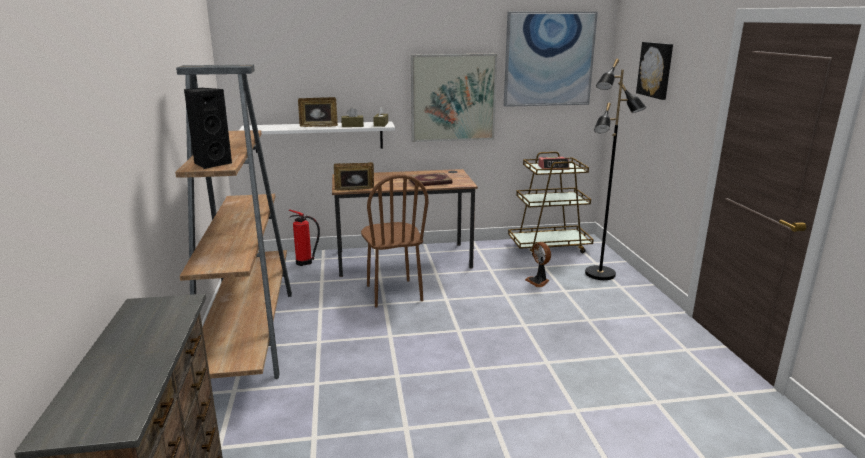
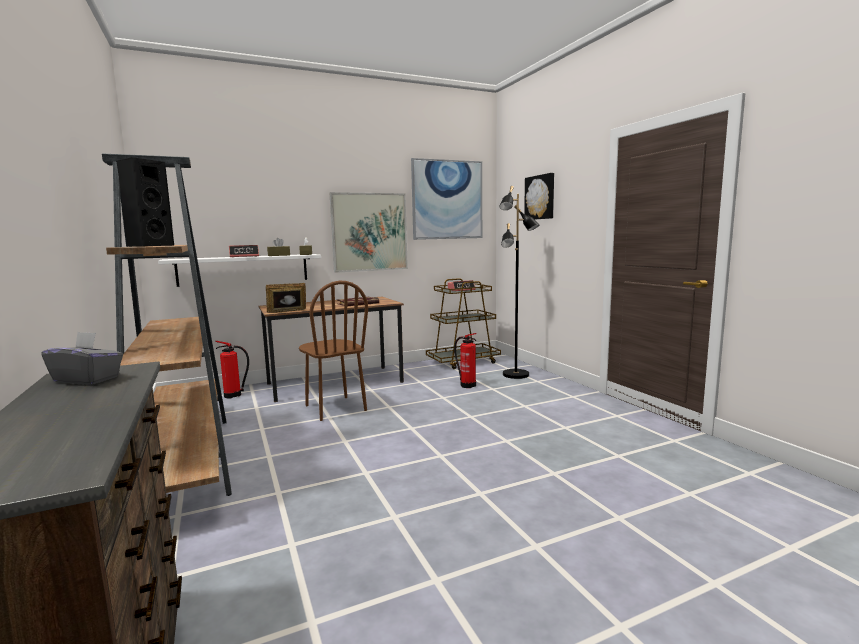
camera: 15 degrees left, 10 degrees down
picture frame [298,97,338,127] -> alarm clock [229,245,259,257]
fan [525,242,551,287] -> fire extinguisher [454,333,477,388]
none -> grey tissue box [41,332,123,385]

